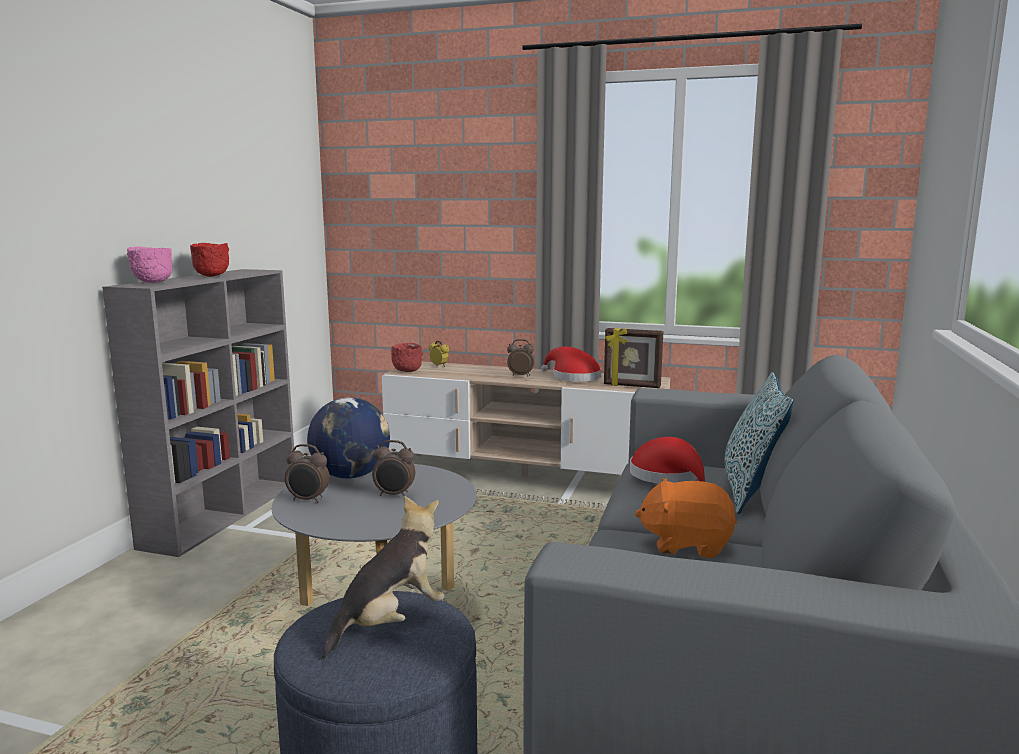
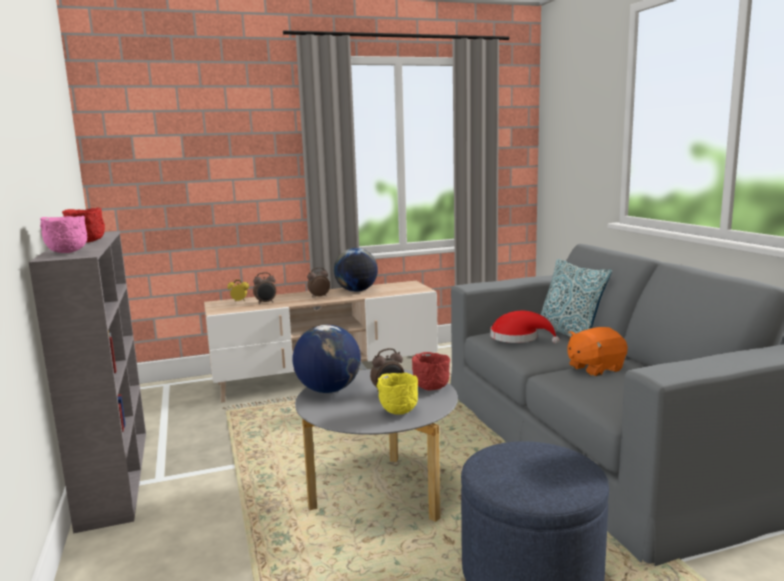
camera: 35 degrees left, 0 degrees up
alarm clock [285,444,330,503] -> alarm clock moved to [253,272,276,304]
plush toy [321,496,444,659] -> none
red bowl [391,343,423,372] -> red bowl moved to [412,352,450,391]
red hat [541,347,601,381] -> globe [334,248,378,292]
picture frame [604,328,663,388] -> none
none -> yellow bowl [376,373,418,415]

